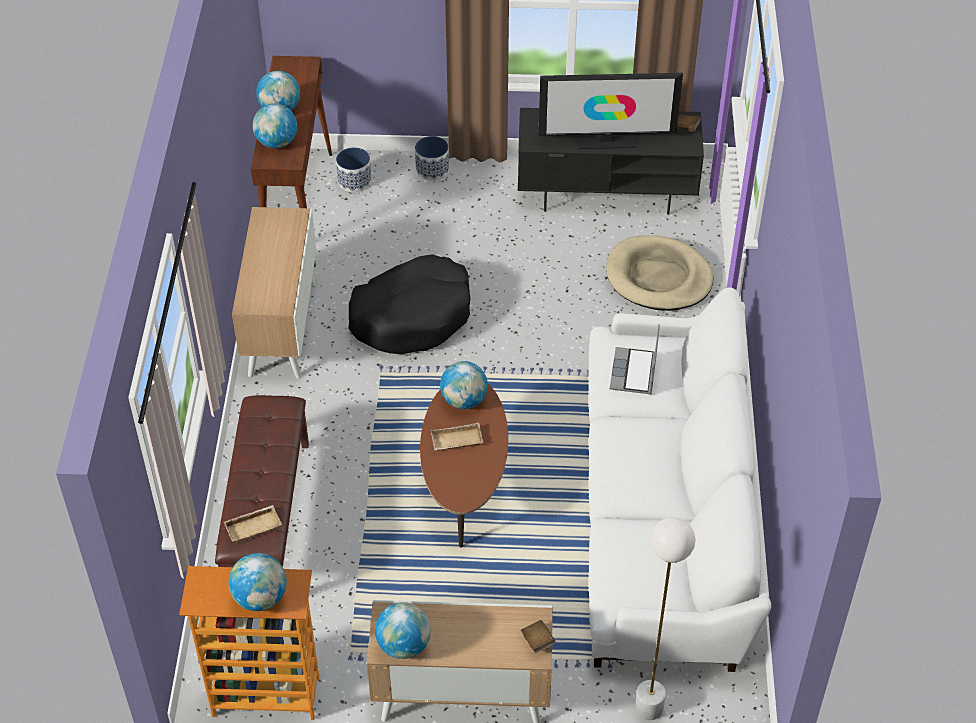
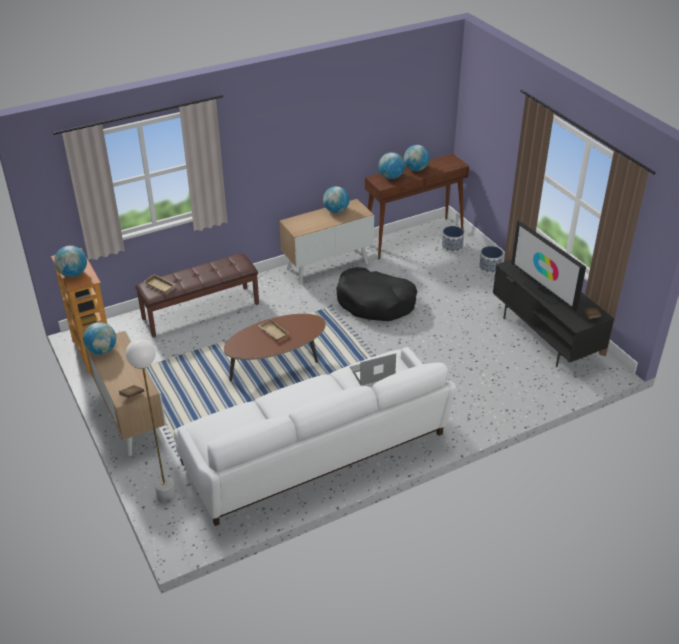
camera: 60 degrees right, 10 degrees down
globe [440,361,488,409] -> globe moved to [323,186,349,213]
beige dog bed [606,235,714,311] -> none

